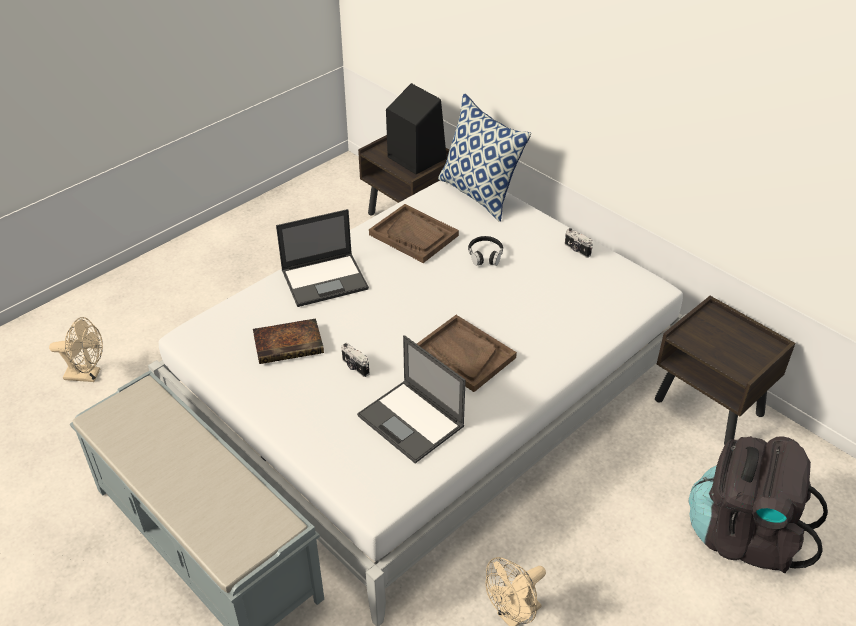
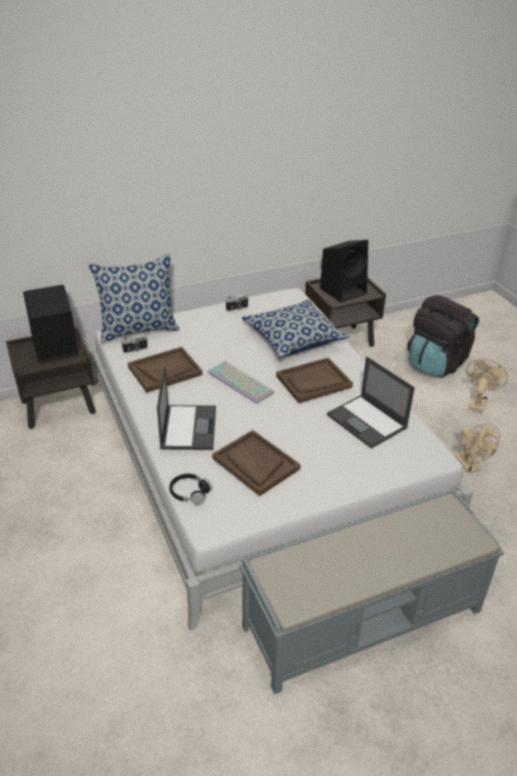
camera: 70 degrees left, 5 degrees down
beige fan [49,317,103,382] -> beige fan moved to [466,359,508,413]
book [253,318,324,364] -> brown tray [212,430,301,496]
camera [341,343,369,377] -> camera moved to [121,334,147,353]
laptop [357,335,466,463] -> laptop turned 75 degrees clockwise [327,357,415,449]
black headphones [468,236,503,266] -> black headphones moved to [169,474,212,505]
none -> keyboard [208,361,274,404]
none -> pillow [241,299,350,358]
none -> black speaker [320,240,368,303]

